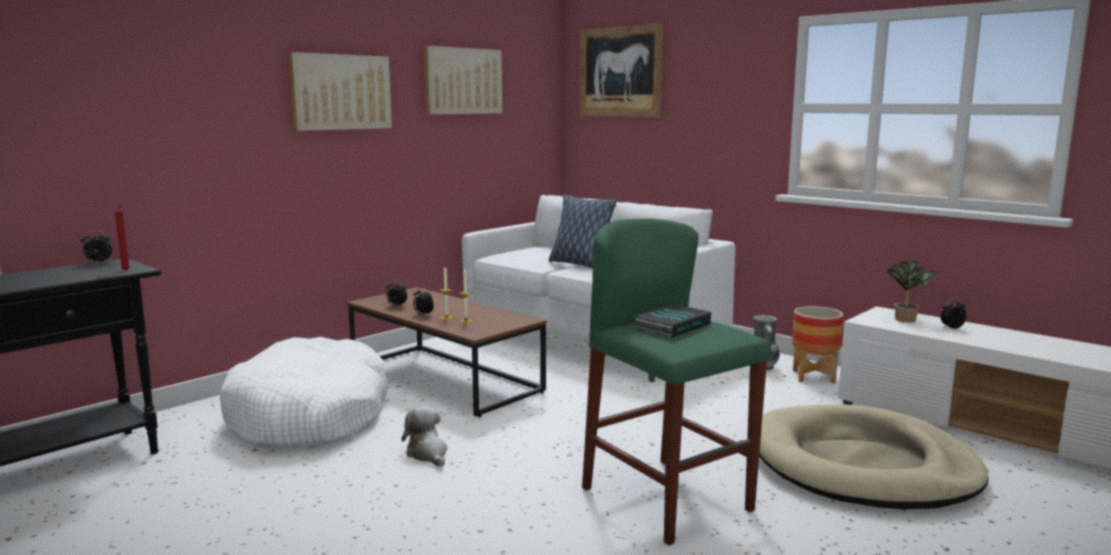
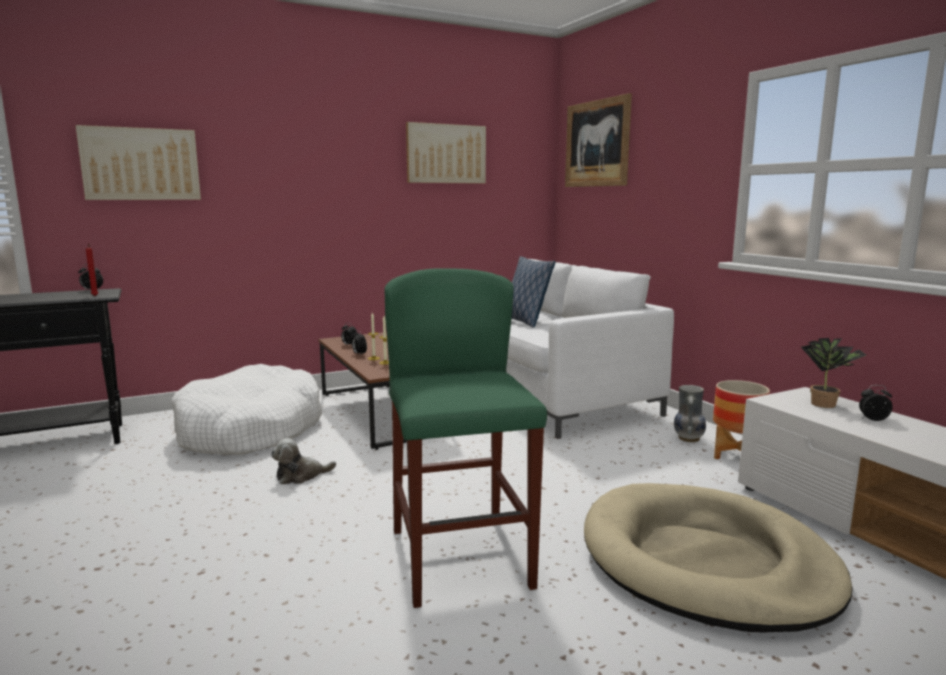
camera: 20 degrees right, 0 degrees up
picture [288,52,392,131] -> picture moved to [75,125,201,200]
plush toy [402,406,447,467] -> plush toy turned 105 degrees counterclockwise [271,438,336,485]
book [634,304,711,338] -> none

